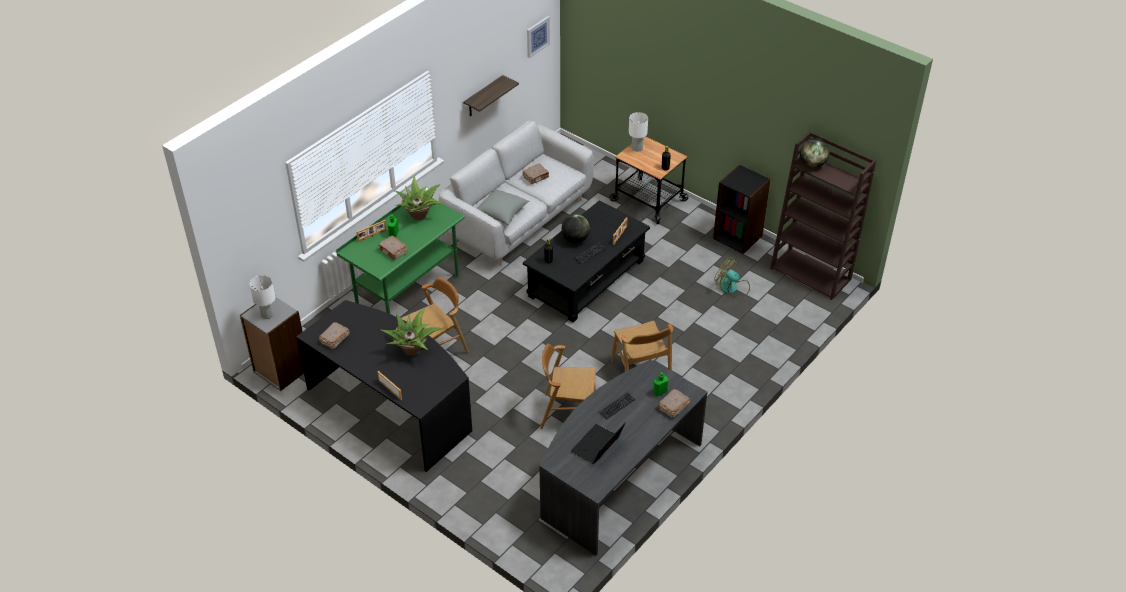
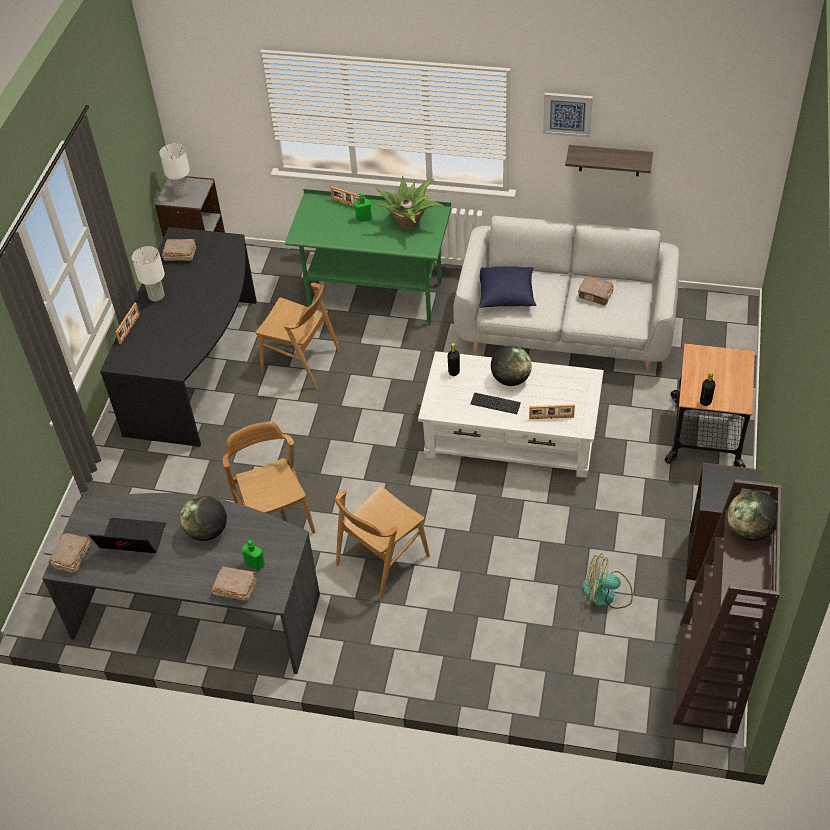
camera: 65 degrees right, 5 degrees up
brown book [378,236,408,260] -> brown book moved to [49,533,90,574]
potted plant [381,308,443,356] -> none
grey pillow [477,189,529,225] -> blue pillow [479,266,537,308]
black coffee table [523,200,650,322] -> white coffee table [418,351,604,478]
picture [527,16,550,58] -> picture moved to [543,93,593,138]
keyboard [599,392,636,419] -> globe [180,495,227,541]
white table lamp [629,112,648,152] -> white table lamp moved to [132,246,165,301]
fan [714,257,750,299] -> fan turned 90 degrees counterclockwise [583,554,633,609]

